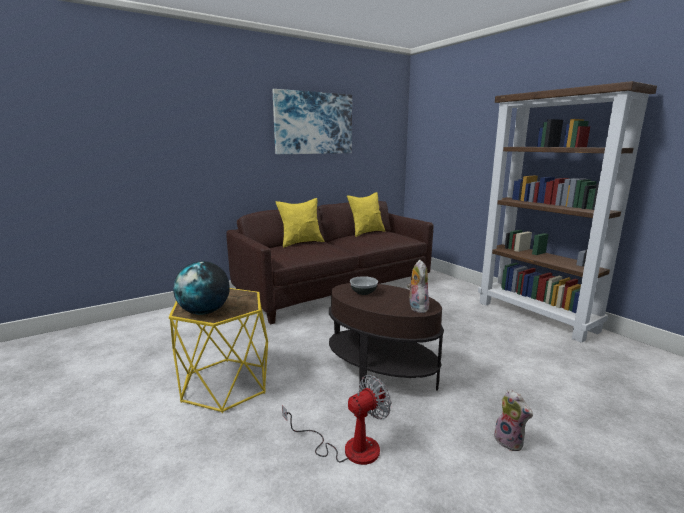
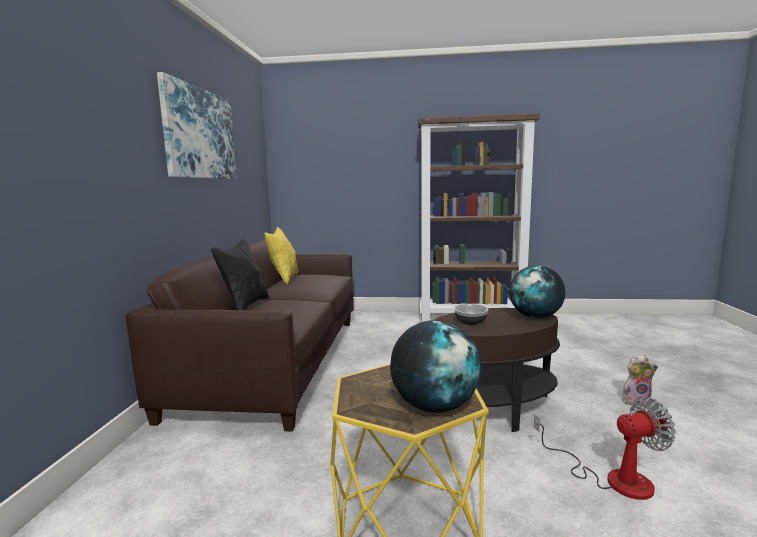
camera: 50 degrees left, 5 degrees down
yellow pillow [276,198,324,247] -> black pillow [211,238,269,310]
fan [282,375,391,465] -> fan turned 75 degrees clockwise [534,396,676,500]
plush toy [407,259,429,313] -> globe [509,265,565,318]

